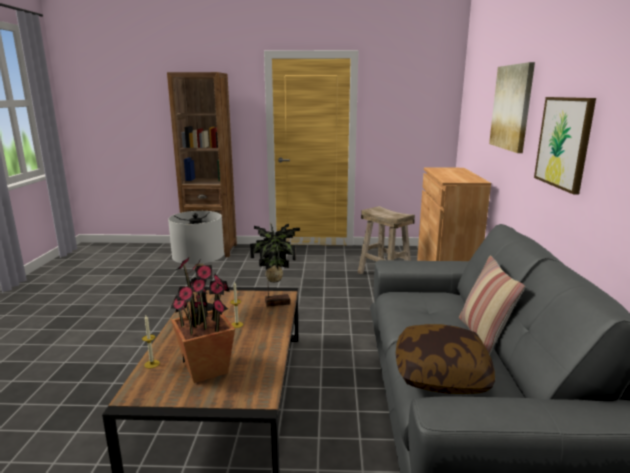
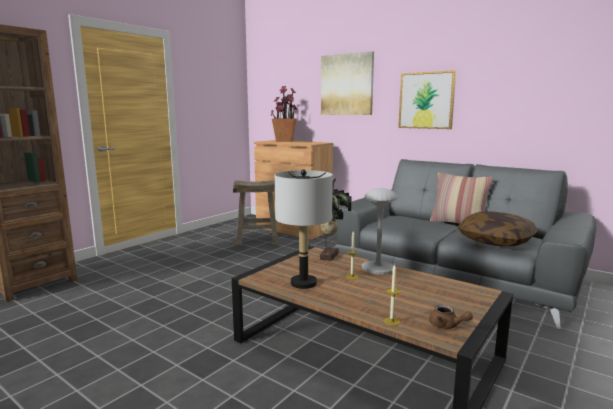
camera: 55 degrees left, 5 degrees down
potted plant [170,256,235,383] -> potted plant moved to [270,86,298,142]
none -> grey table lamp [362,188,398,275]
none -> brown teapot [429,305,473,329]

